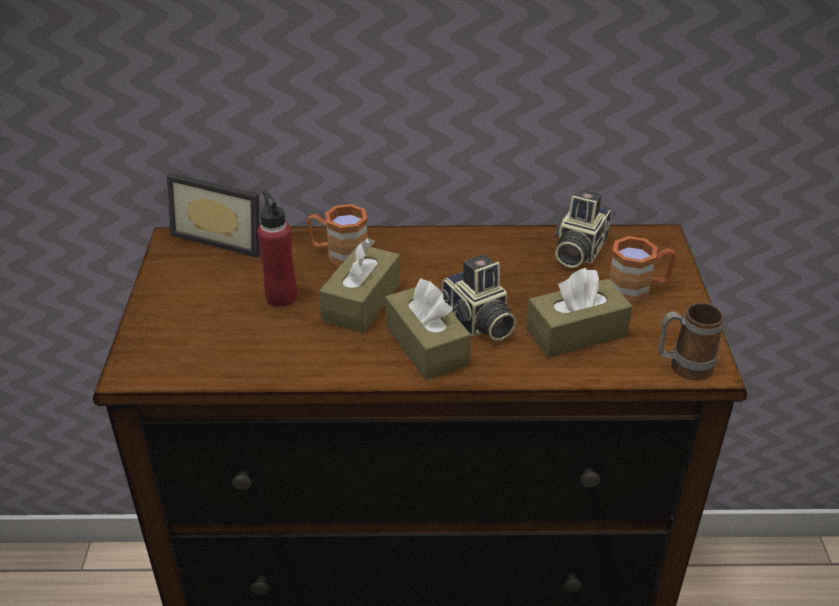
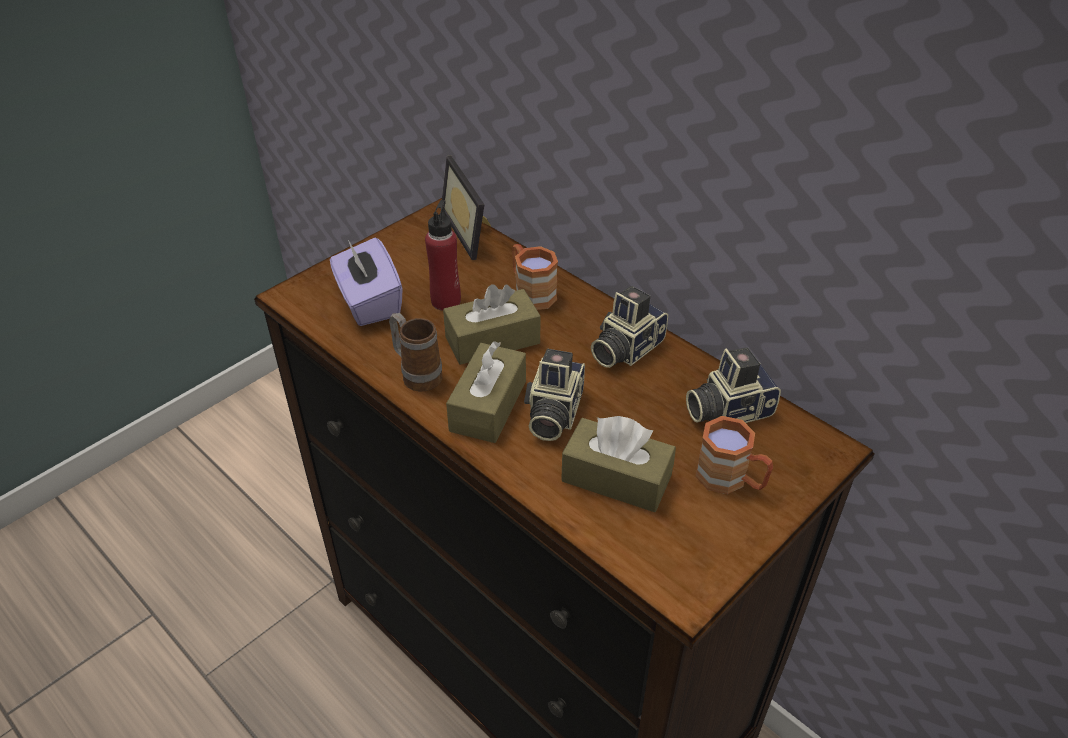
camera: 45 degrees right, 5 degrees up
mug [658,303,724,381] -> mug moved to [389,313,442,391]
none -> purple tissue box [330,238,403,326]
none -> camera [591,286,668,368]

